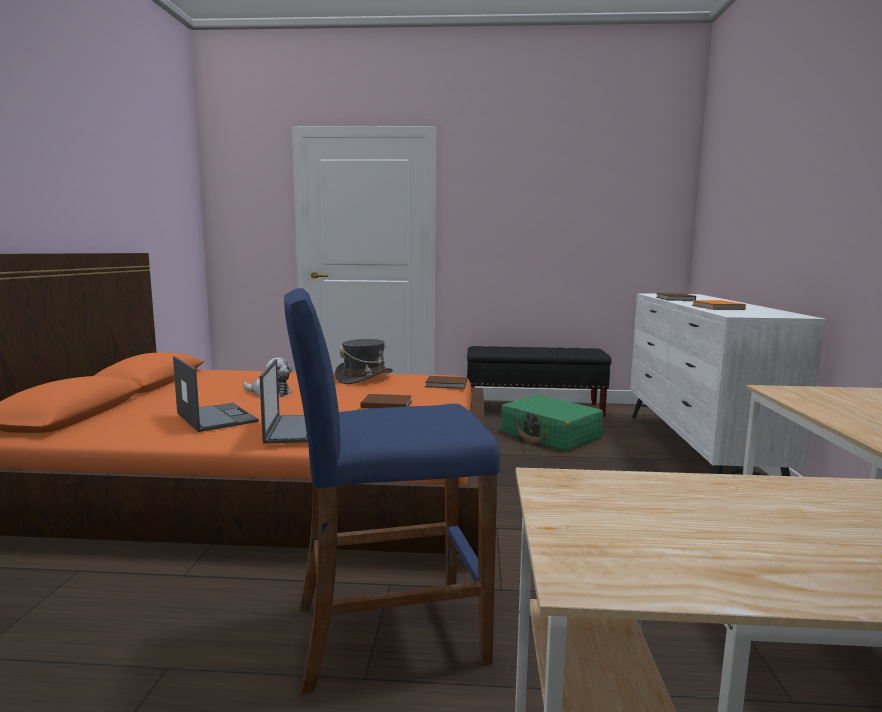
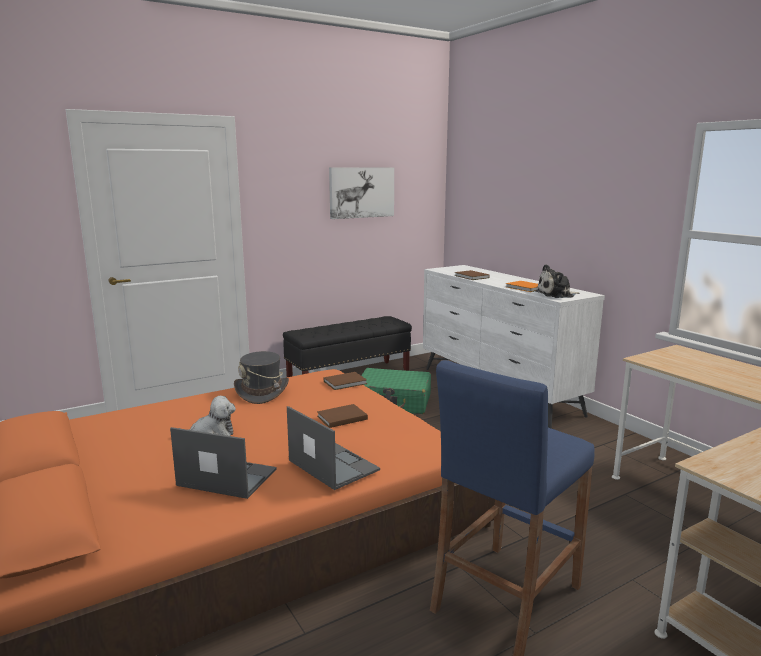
camera: 35 degrees left, 5 degrees up
none -> picture [329,167,394,219]
none -> plush toy [535,264,579,298]

